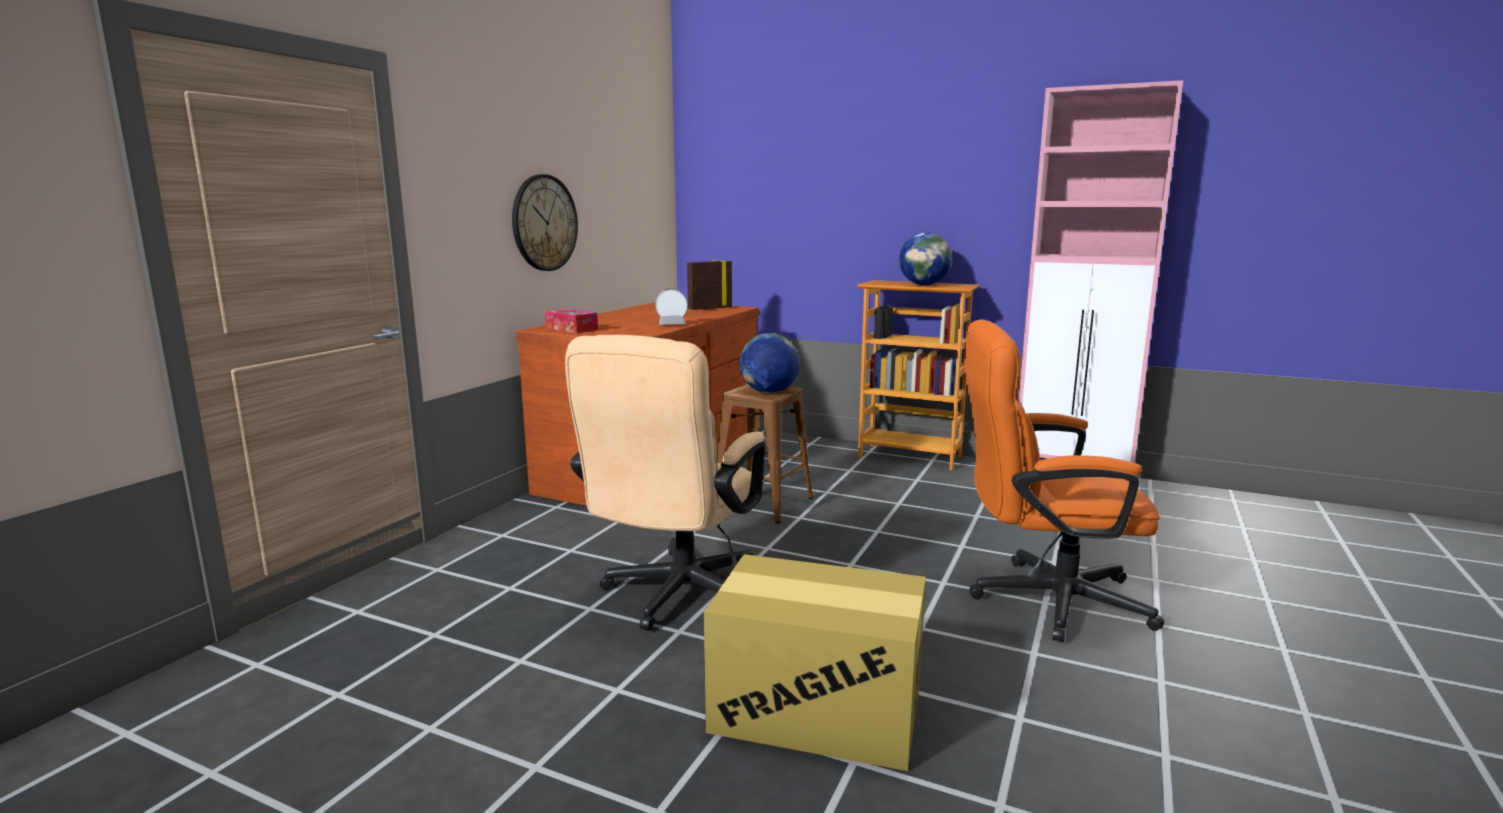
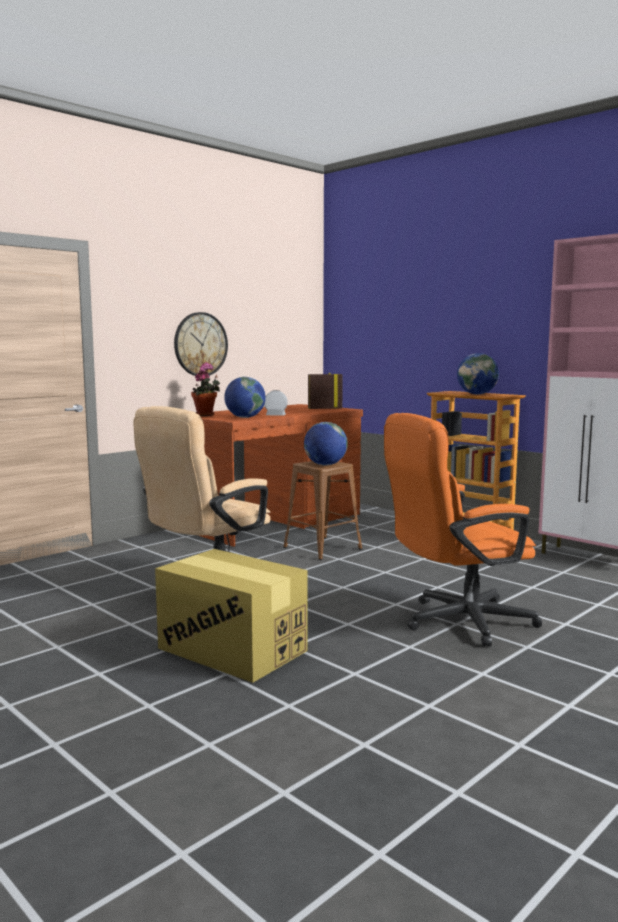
camera: 20 degrees right, 5 degrees down
tissue box [544,308,598,333] -> potted plant [191,362,220,416]
orange office chair [964,320,1164,642] -> orange office chair turned 45 degrees counterclockwise [384,413,542,647]
none -> globe [224,377,266,418]

